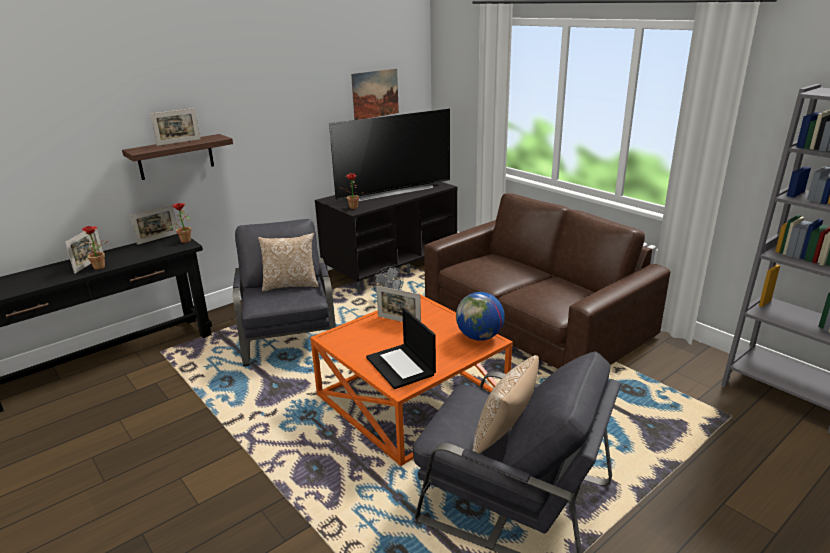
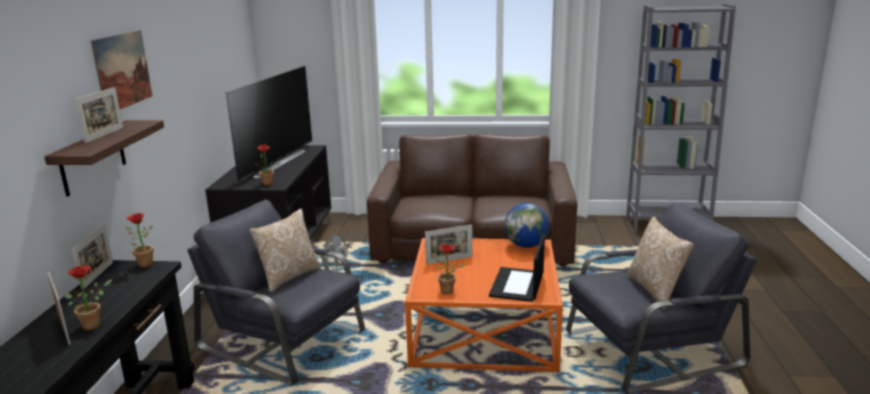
camera: 45 degrees left, 5 degrees down
picture [351,69,399,120] -> picture moved to [90,30,152,109]
laptop [366,308,436,389] -> laptop turned 90 degrees clockwise [489,234,545,302]
none -> potted plant [437,244,466,294]

